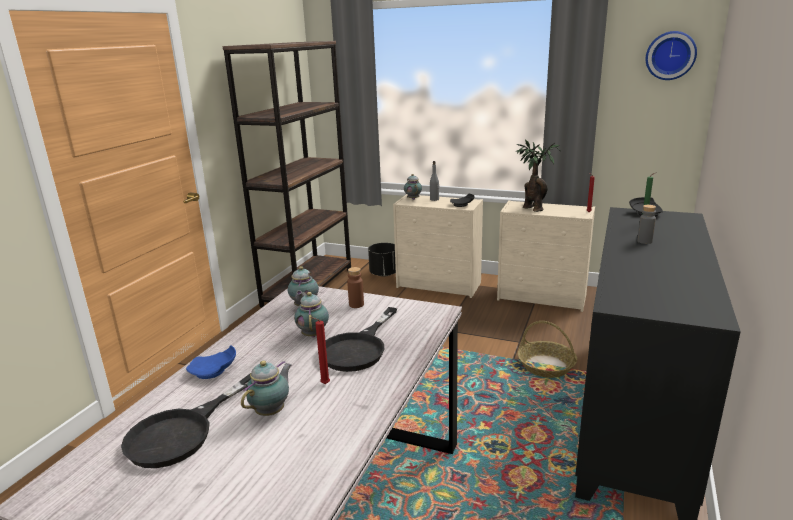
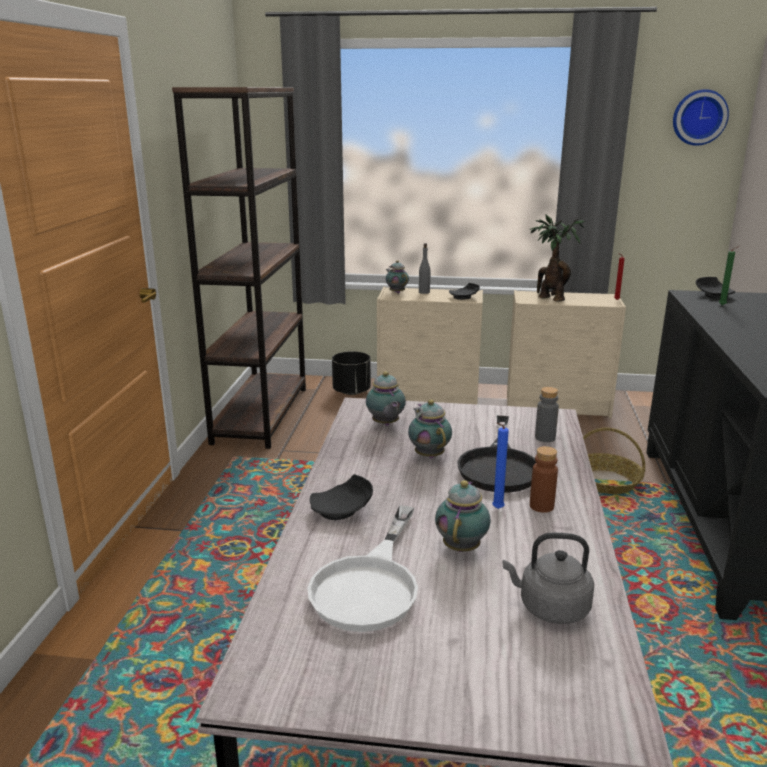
camera: 15 degrees left, 0 degrees up
black frying pan [121,374,251,468] -> white frying pan [307,505,418,632]
blue plate [186,345,236,379] -> black plate [310,474,373,520]
red candle [311,317,330,384] -> blue candle [492,423,509,509]
brown bottle [347,267,364,308] -> brown bottle moved to [530,446,558,513]
grey bottle [637,205,656,244] -> grey bottle moved to [535,387,559,442]
none -> grey kettle [503,533,594,624]

